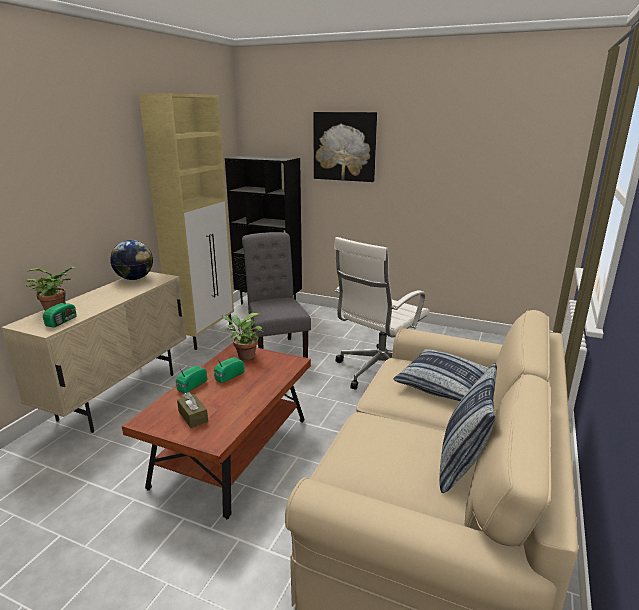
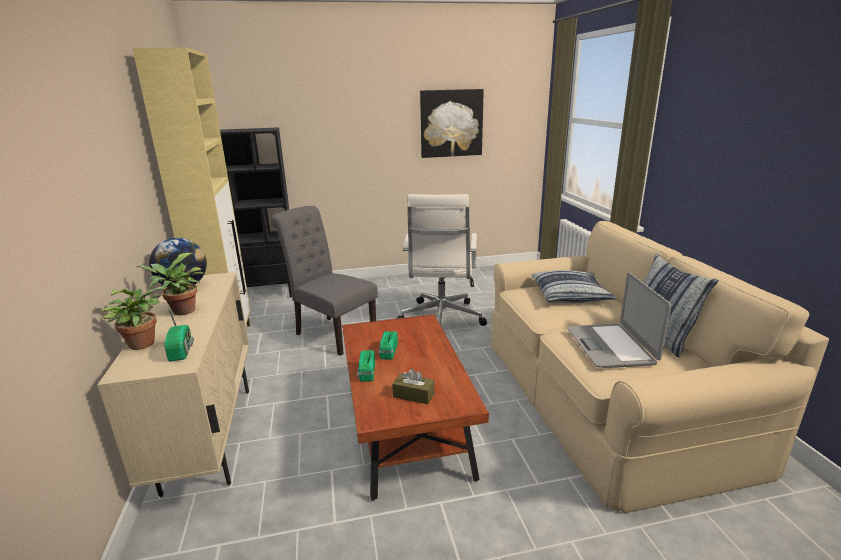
camera: 35 degrees left, 0 degrees up
potted plant [222,313,264,360] -> potted plant moved to [137,253,204,315]
picture [313,112,377,182] -> picture moved to [420,89,484,158]
none -> laptop [567,273,671,368]

